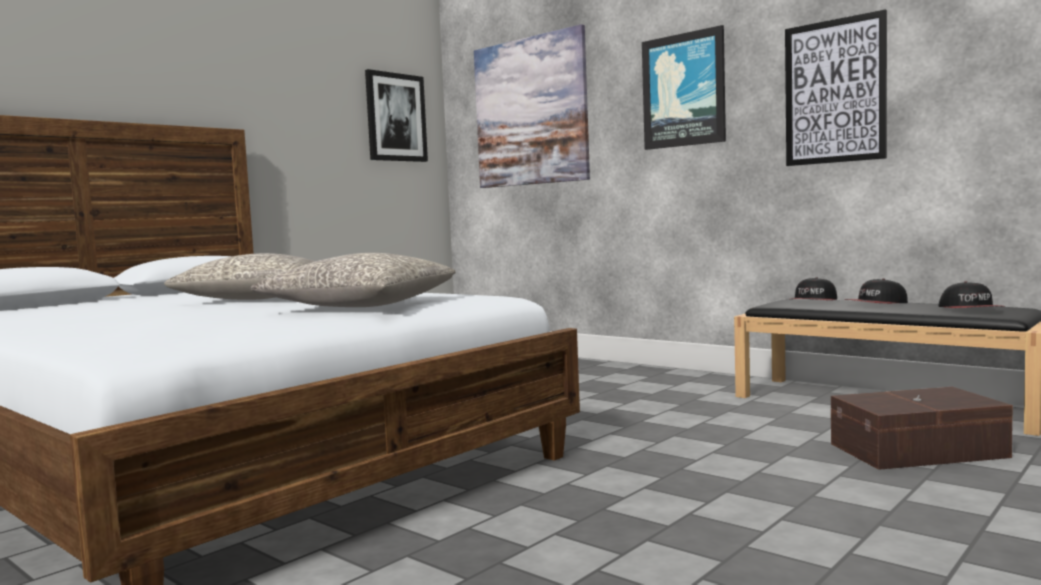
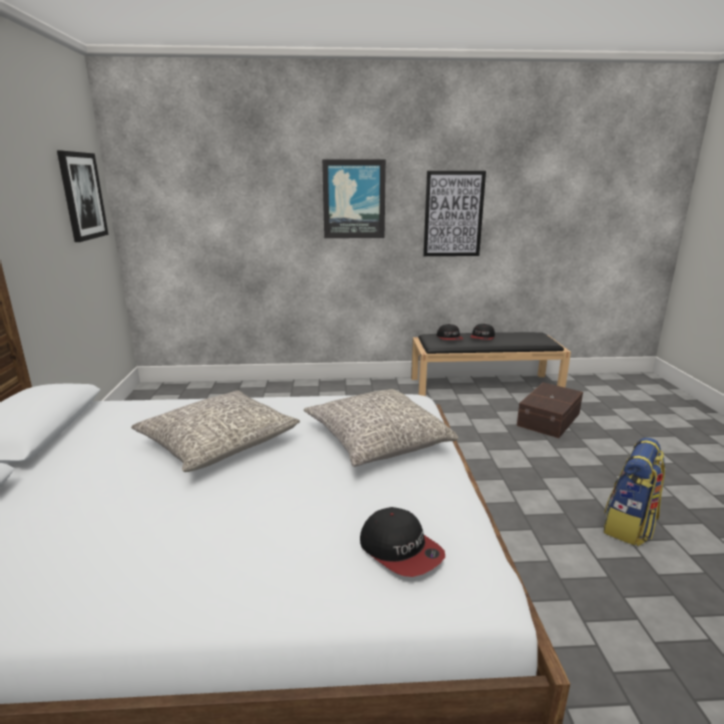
camera: 45 degrees left, 15 degrees up
picture [474,24,590,188] -> none
cap [939,281,1000,308] -> cap moved to [360,507,445,577]
none -> backpack [604,437,666,546]

